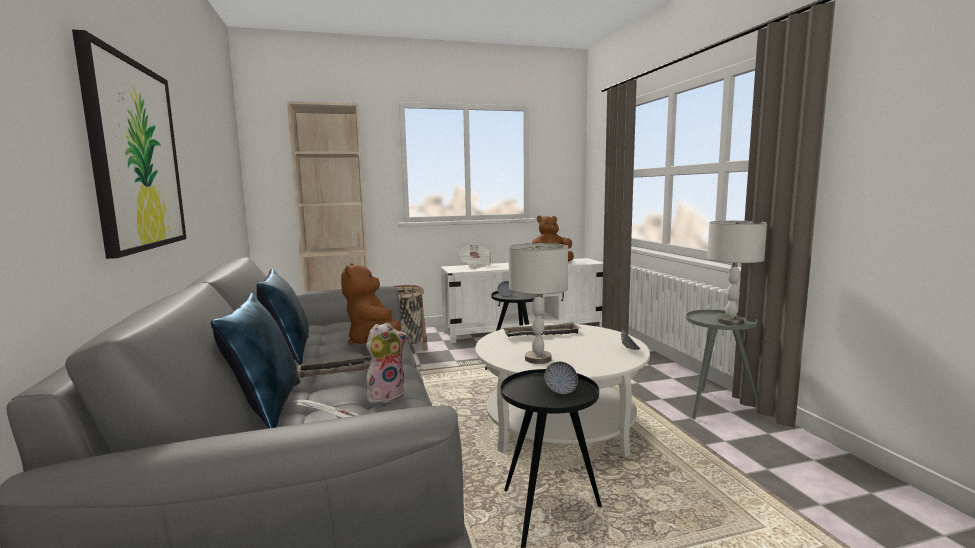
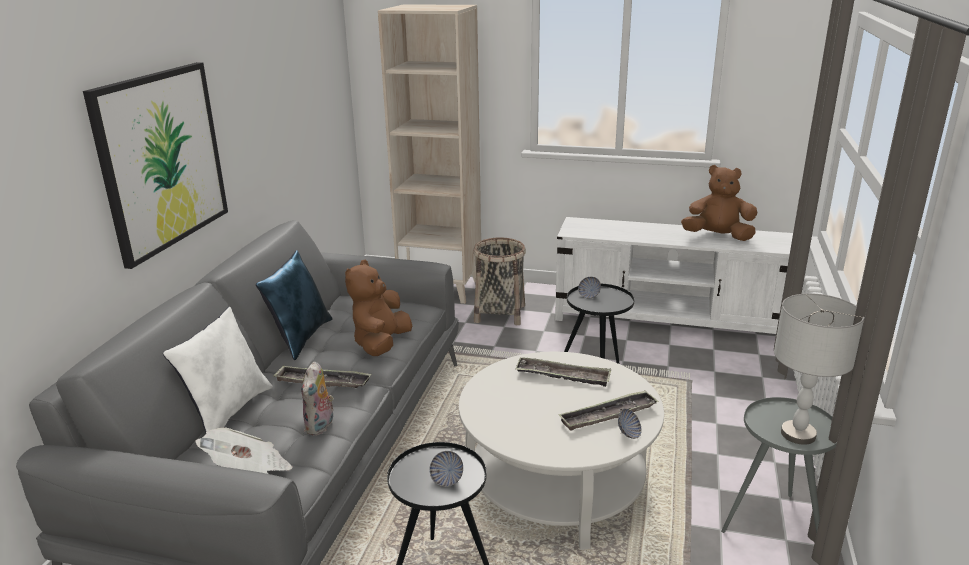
camera: 30 degrees right, 15 degrees up
blue pillow [211,293,300,428] -> white pillow [163,307,273,432]
plush toy [366,322,408,405] -> plush toy turned 105 degrees clockwise [301,361,334,435]
newspaper [458,244,492,269] -> none
grey table lamp [509,243,568,364] -> none
none -> tray [559,390,659,431]

